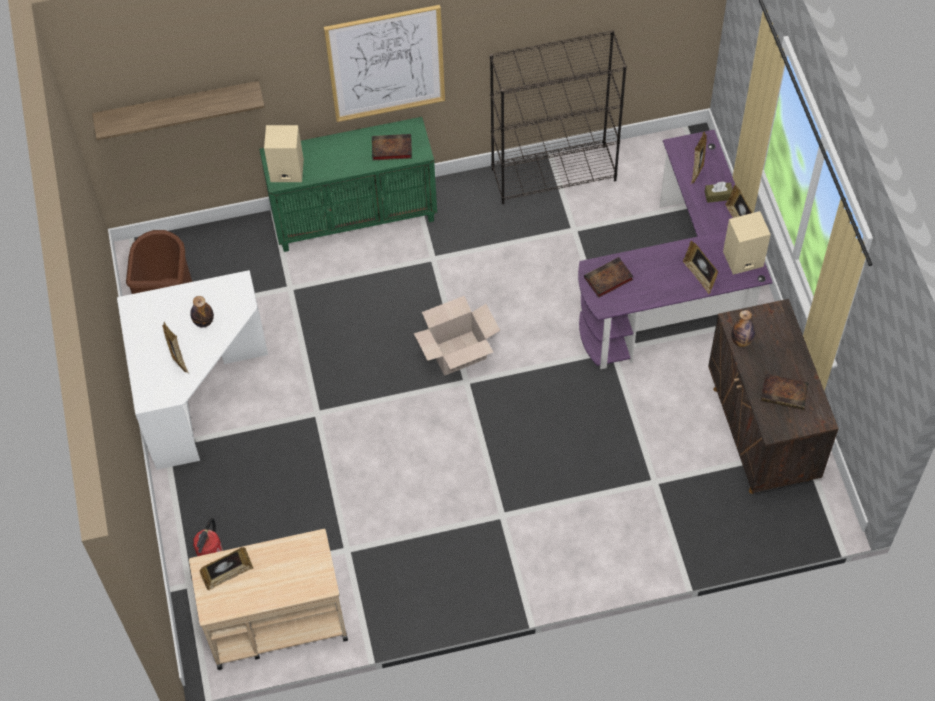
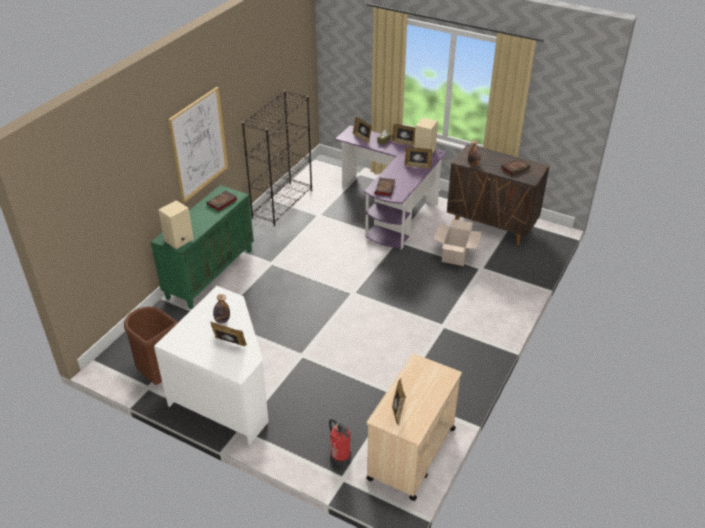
camera: 50 degrees left, 20 degrees down
shelf [92,81,265,140] -> none
cardboard box [414,296,501,375] -> cardboard box moved to [434,219,482,266]

